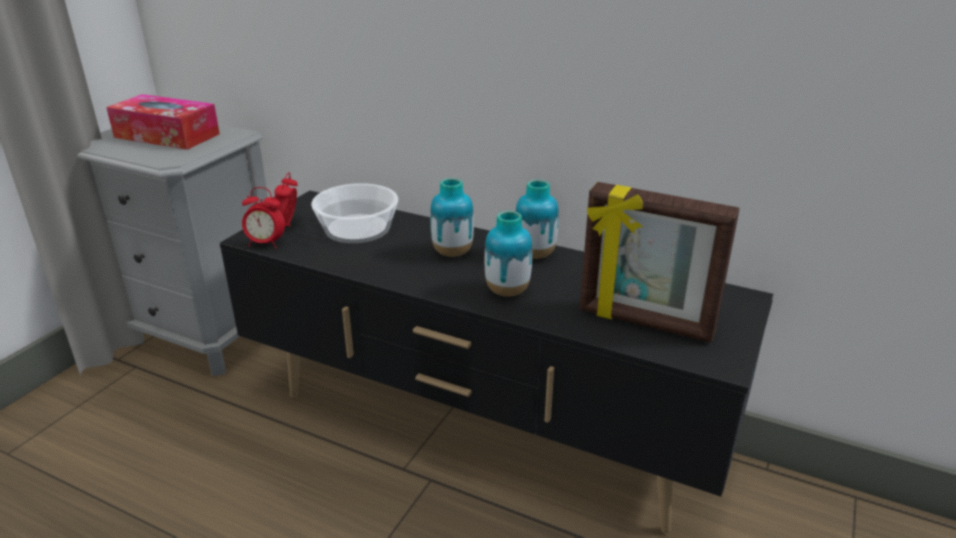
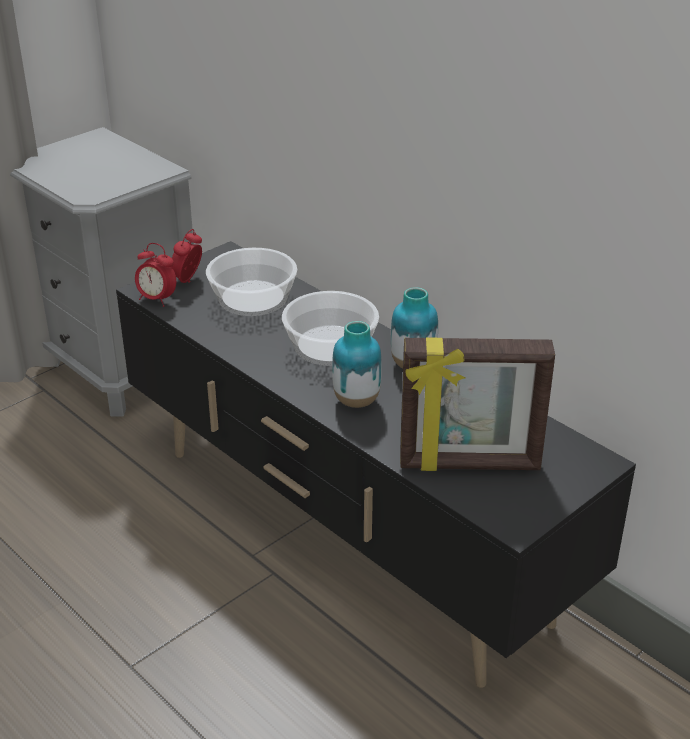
camera: 20 degrees right, 5 degrees up
tissue box [106,94,220,150] -> none
vase [430,178,474,257] -> bowl [282,291,379,366]
picture frame [580,182,740,343] -> picture frame turned 45 degrees counterclockwise [400,337,555,471]

